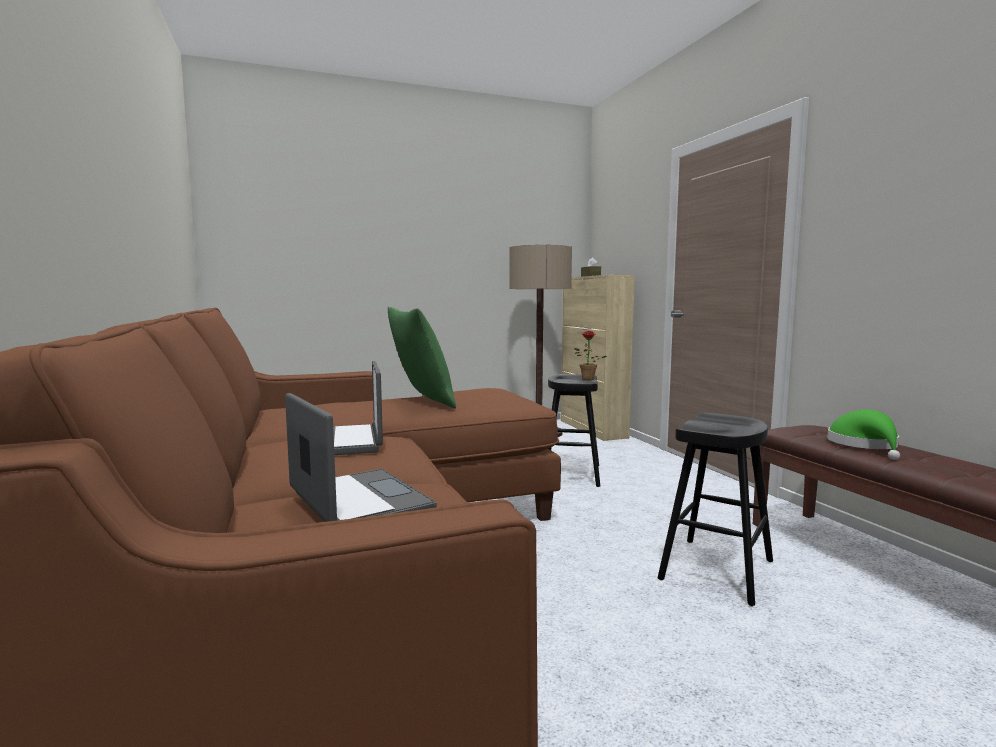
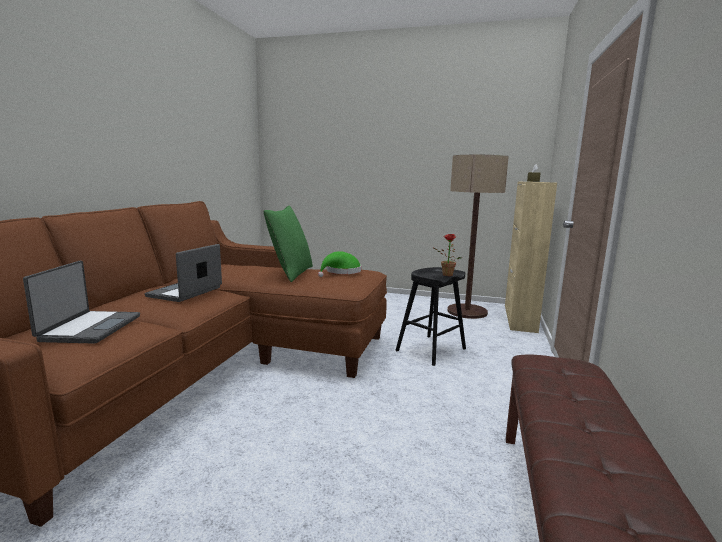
camera: 35 degrees right, 5 degrees up
black stool [658,413,773,606] -> none
green hat [827,410,900,460] -> green hat moved to [318,251,361,277]

